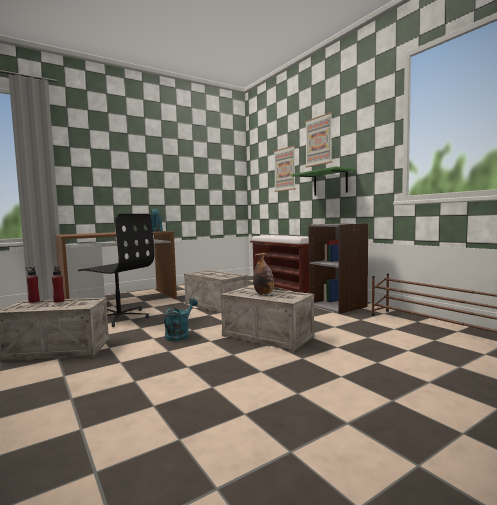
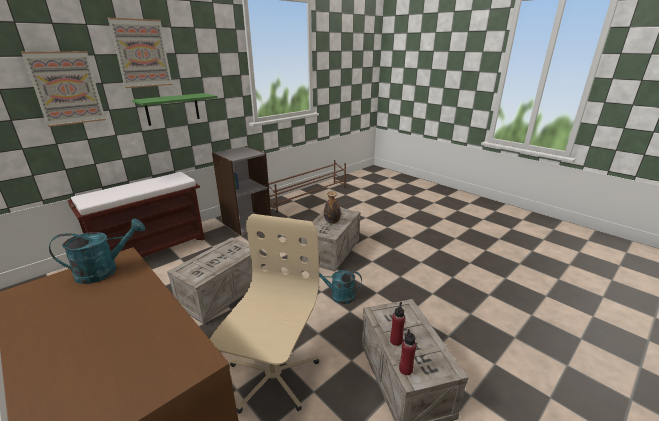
camera: 100 degrees left, 20 degrees up
black office chair [78,214,155,327] -> beige office chair [210,214,319,414]

